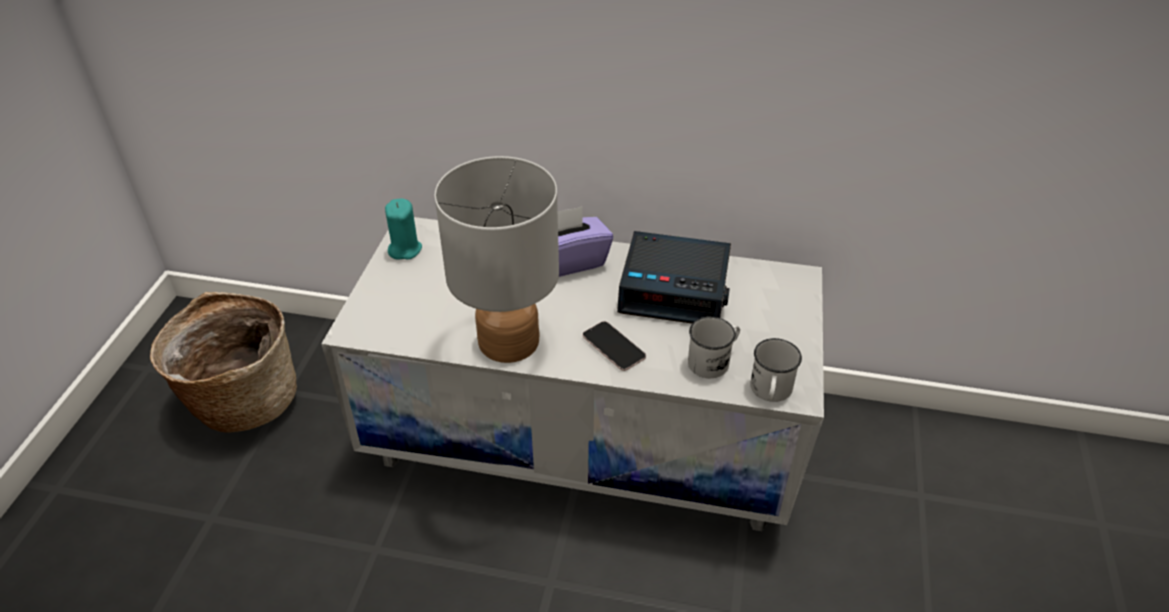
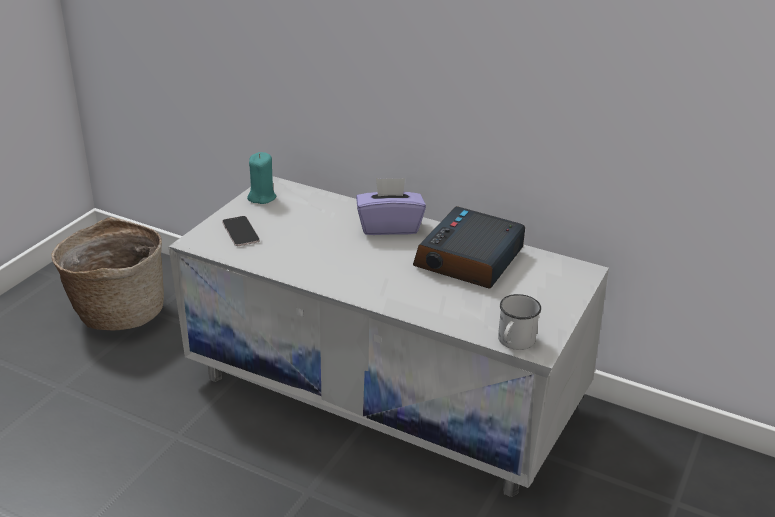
camera: 15 degrees right, 10 degrees down
grey table lamp [435,156,559,363] -> none
phone [582,321,646,371] -> phone moved to [222,216,260,246]
alarm clock [617,231,731,324] -> alarm clock turned 90 degrees clockwise [413,206,525,289]
white mug [688,317,740,378] -> none

